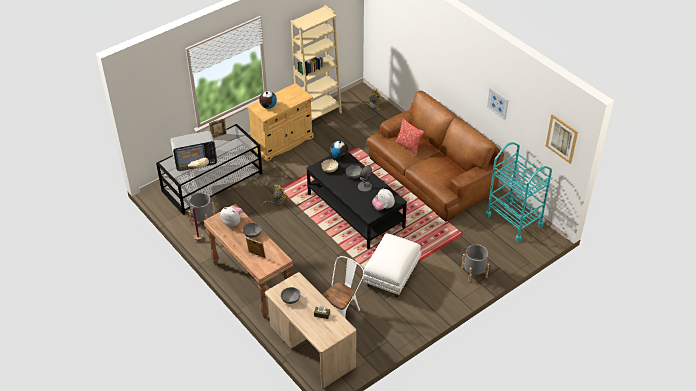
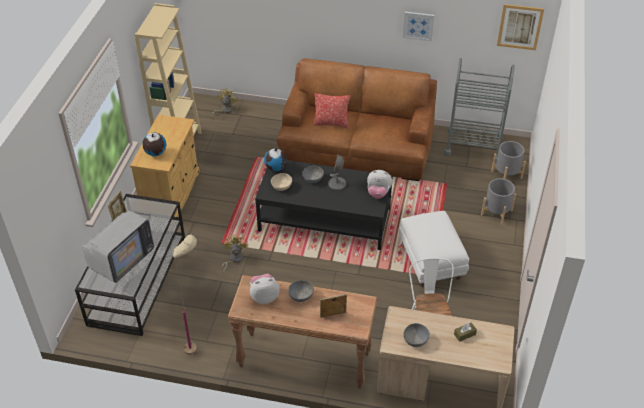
camera: 40 degrees left, 0 degrees up
grey planter [188,193,215,225] -> grey planter moved to [491,141,526,179]
turquoise cart [485,142,552,242] -> grey cart [444,58,515,163]

